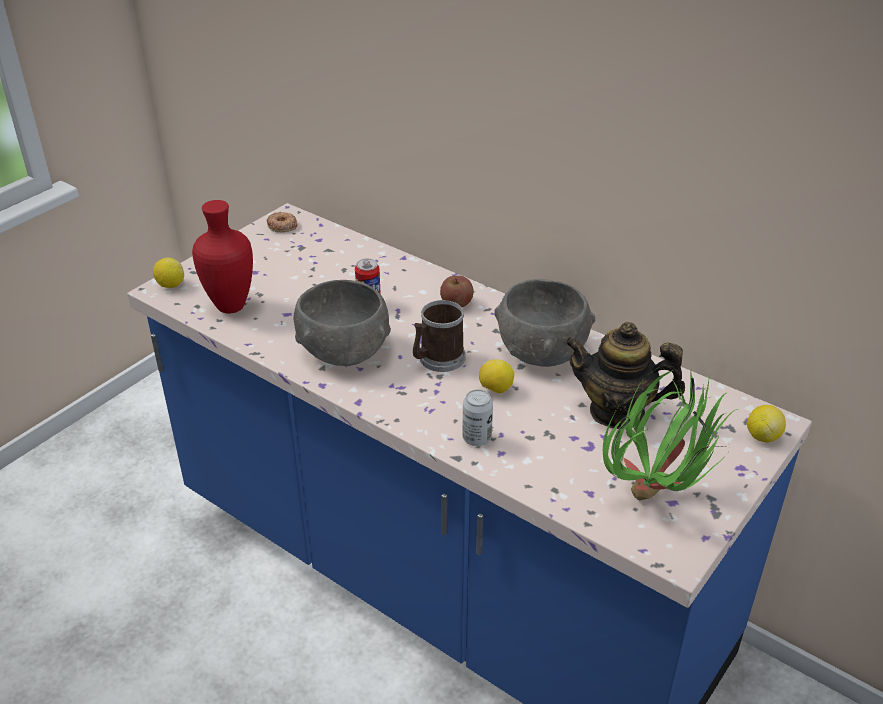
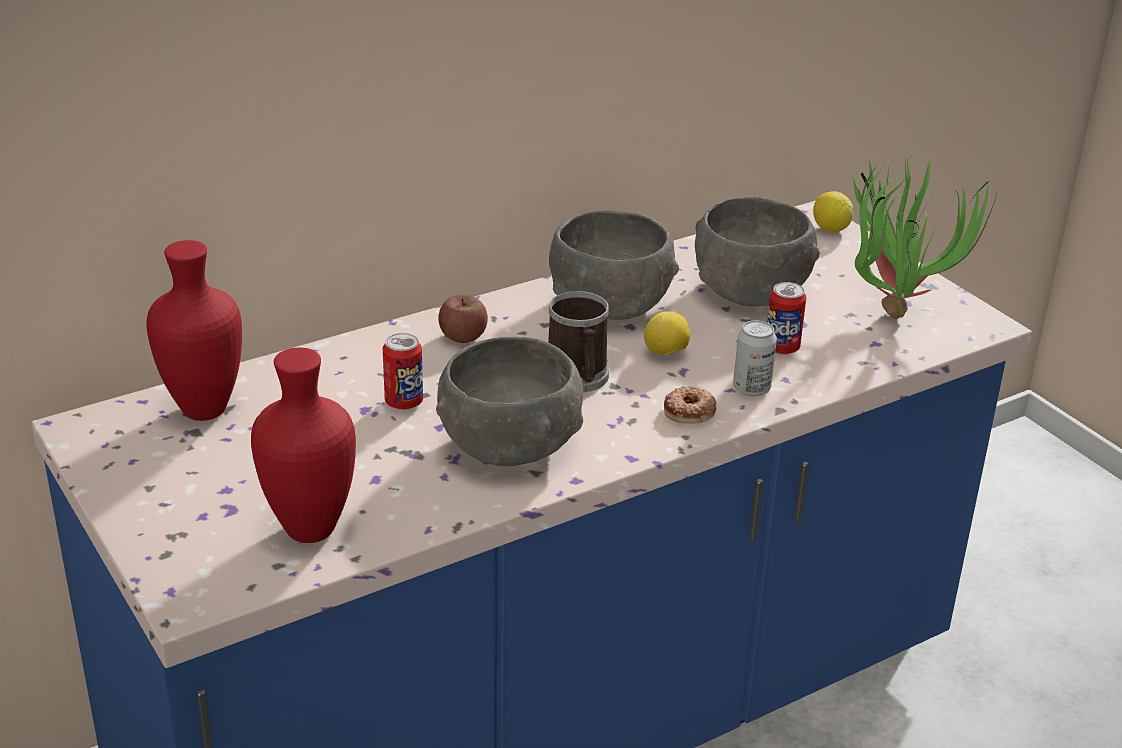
camera: 70 degrees left, 5 degrees down
lemon [153,258,184,288] -> none
donut [266,212,298,232] -> donut moved to [664,386,716,424]
teapot [565,322,685,429] -> grey bowl [695,196,819,306]
none -> red vase [146,240,242,421]
none -> can [767,282,806,355]

